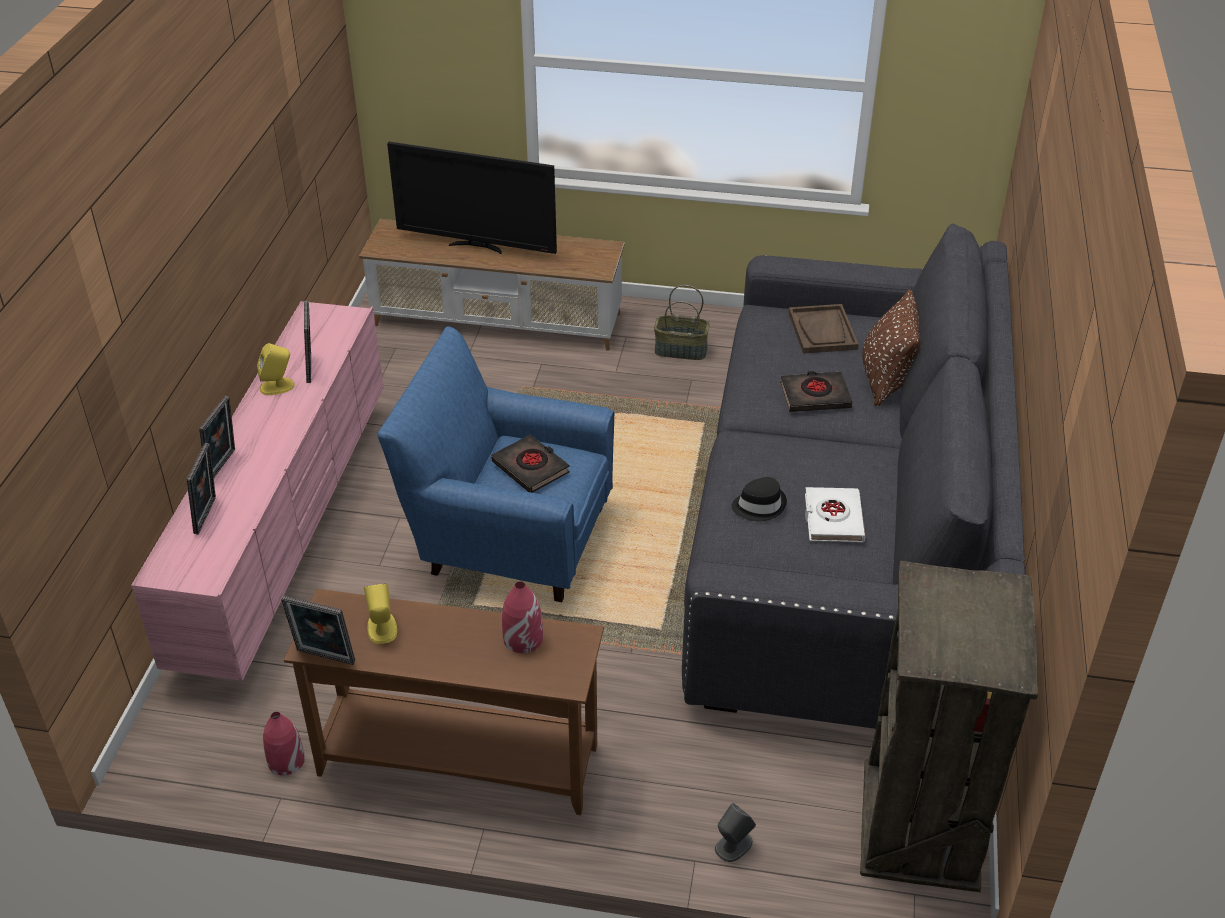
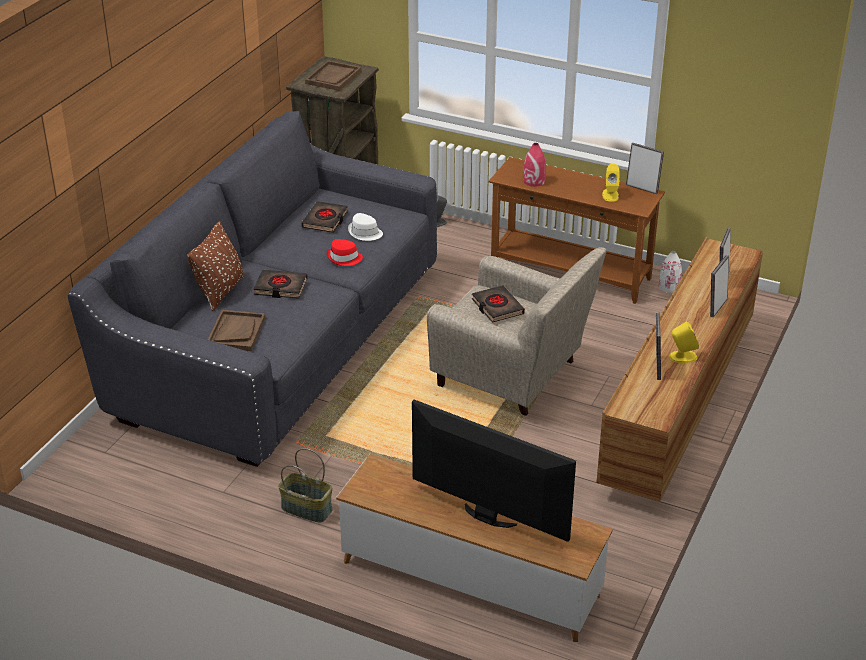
camera: 165 degrees left, 5 degrees down
pink cabinet [131,301,384,681] -> brown cabinet [596,236,763,502]
red vase [263,712,305,775] -> white vase [659,251,682,293]
blue armchair [378,326,614,602] -> beige armchair [427,247,607,416]
black hat [731,477,787,521] -> white hat [348,213,383,241]
white book [805,487,866,543] -> black book [301,201,348,233]
none -> brown tray [305,60,361,91]
none -> red hat [327,239,363,266]

